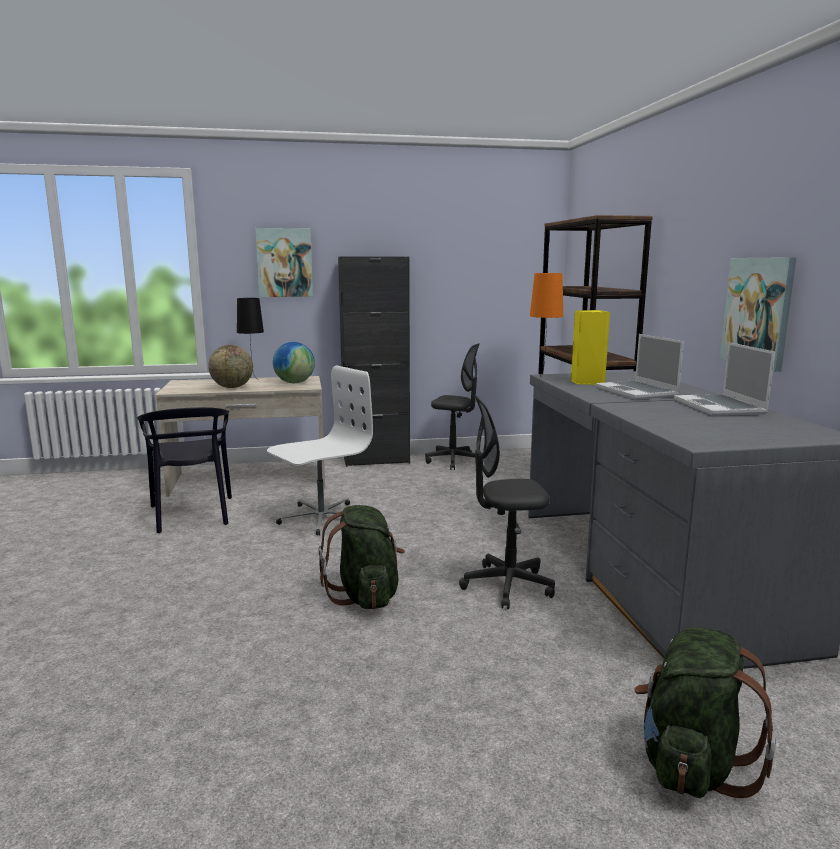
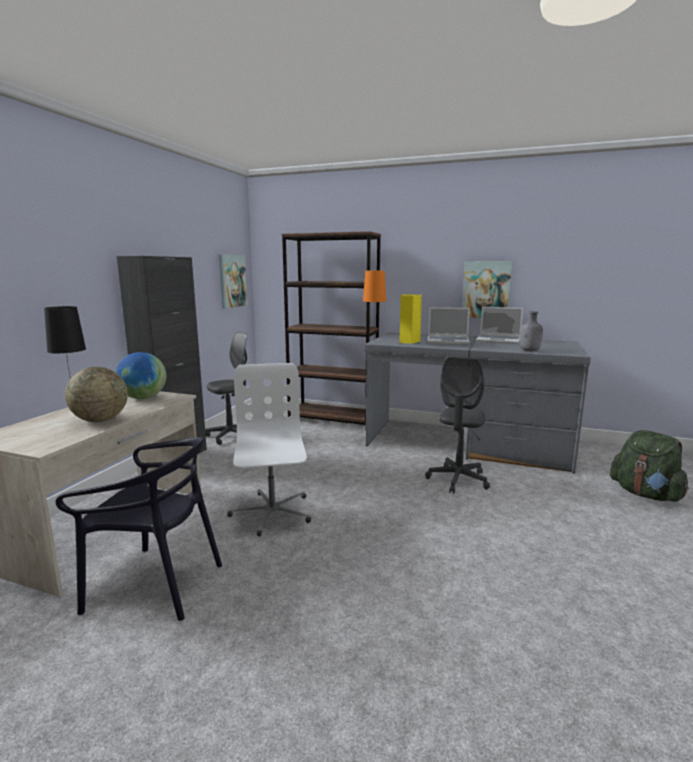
camera: 60 degrees left, 0 degrees up
picture [255,228,313,297] -> picture moved to [219,254,248,308]
green backpack [319,505,405,610] -> none
none -> grey bottle [520,311,543,351]

